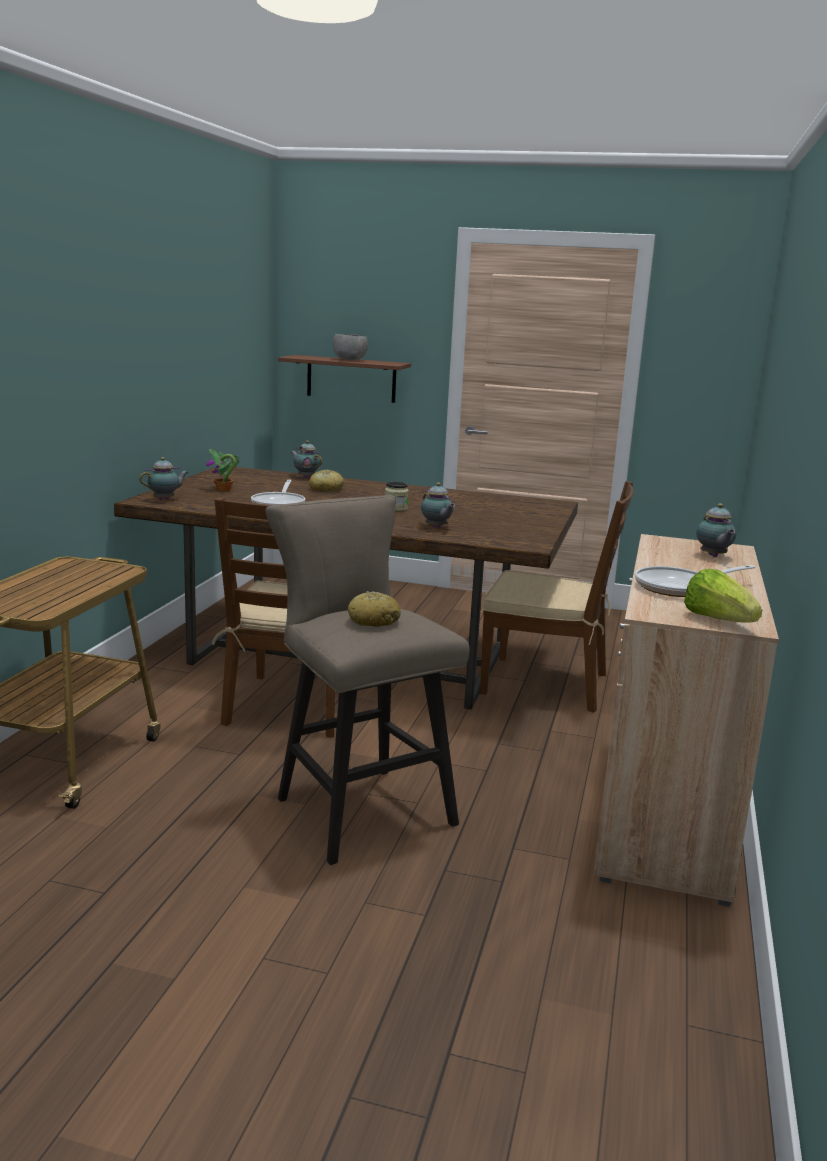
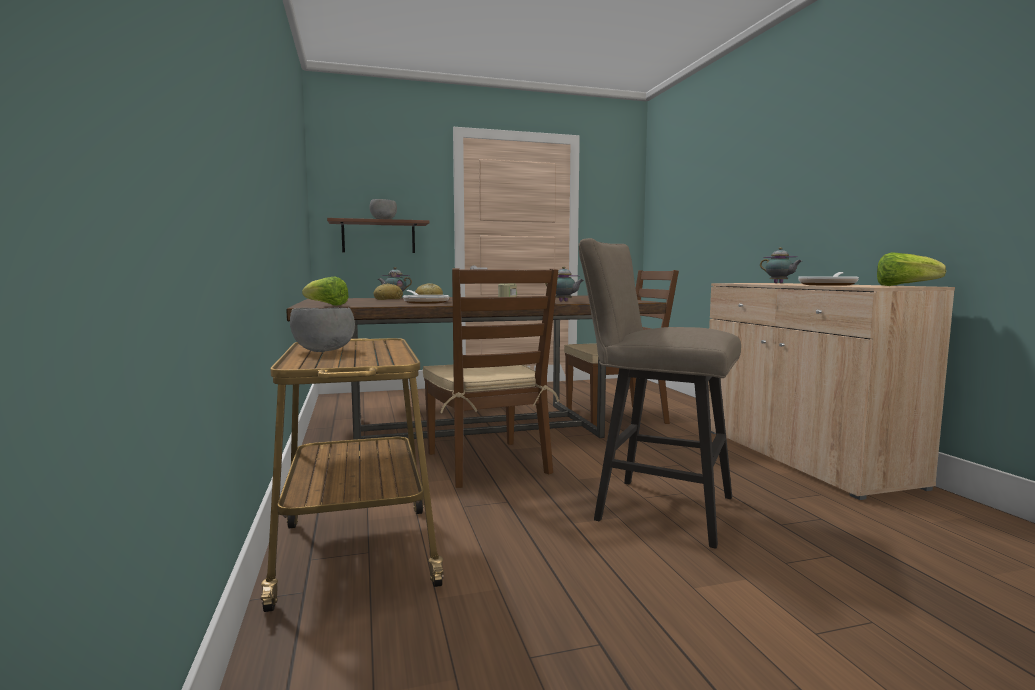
camera: 30 degrees left, 10 degrees down
teapot [139,457,188,500] -> lettuce [302,276,348,306]
potted plant [206,449,239,491] -> none
bread [348,591,401,627] -> bread moved to [373,283,403,300]
none -> grey bowl [290,307,355,352]

